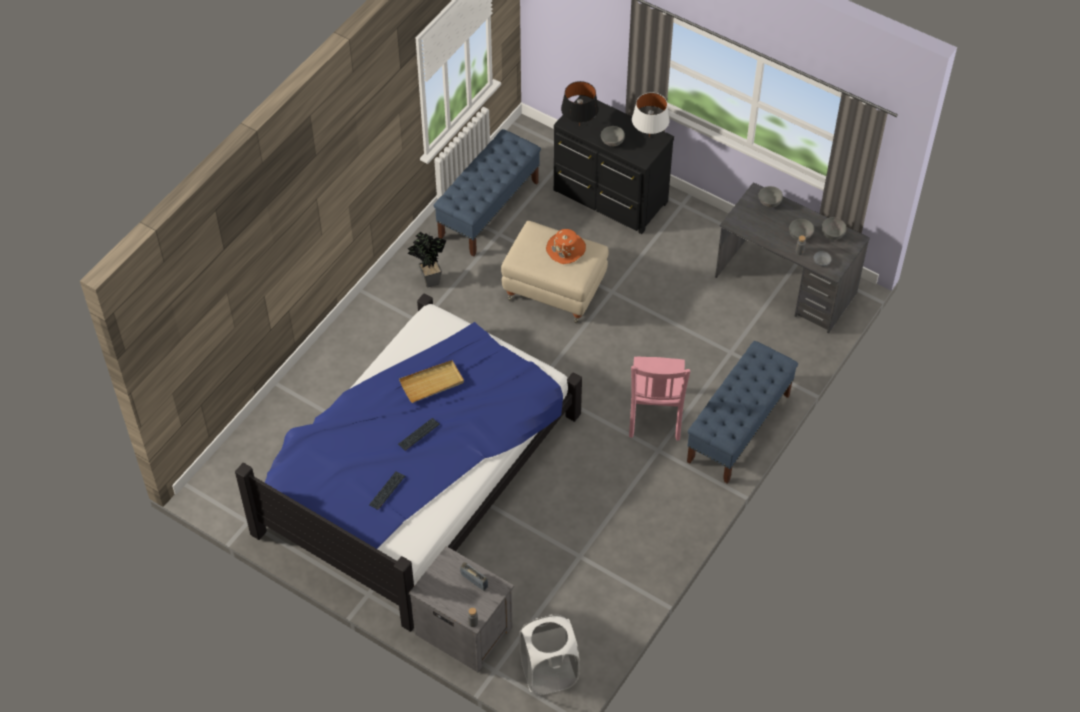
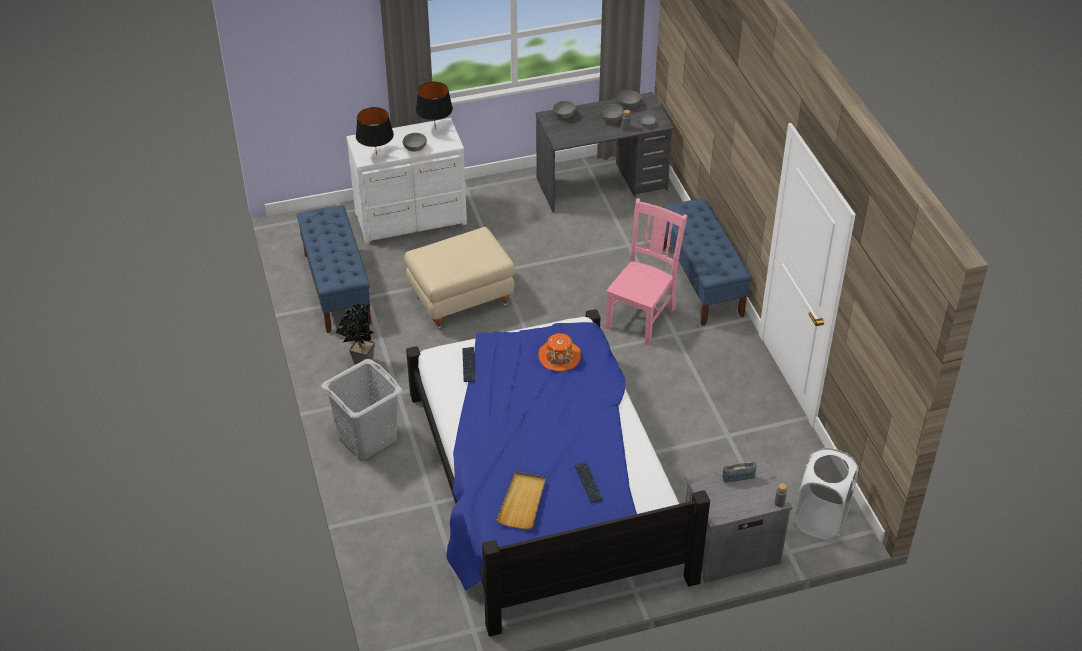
camera: 50 degrees left, 10 degrees down
keyboard [398,418,440,451] -> keyboard moved to [462,347,475,382]
beige tray [399,360,464,403] -> beige tray moved to [496,472,546,529]
orange hat [546,229,586,264] -> orange hat moved to [538,333,581,371]
black dresser [554,95,674,234] -> white dresser [346,118,467,244]
pink chair [629,357,690,441] -> pink chair turned 105 degrees counterclockwise [605,198,687,345]
white table lamp [632,92,670,137] -> black table lamp [416,82,453,129]
none -> grey laundry basket [321,359,402,459]

